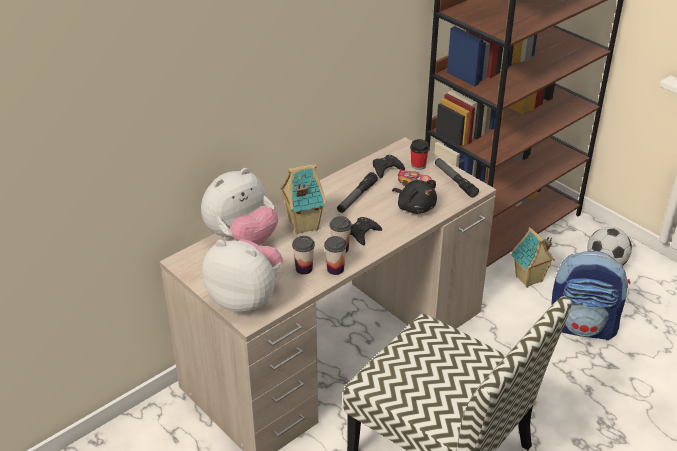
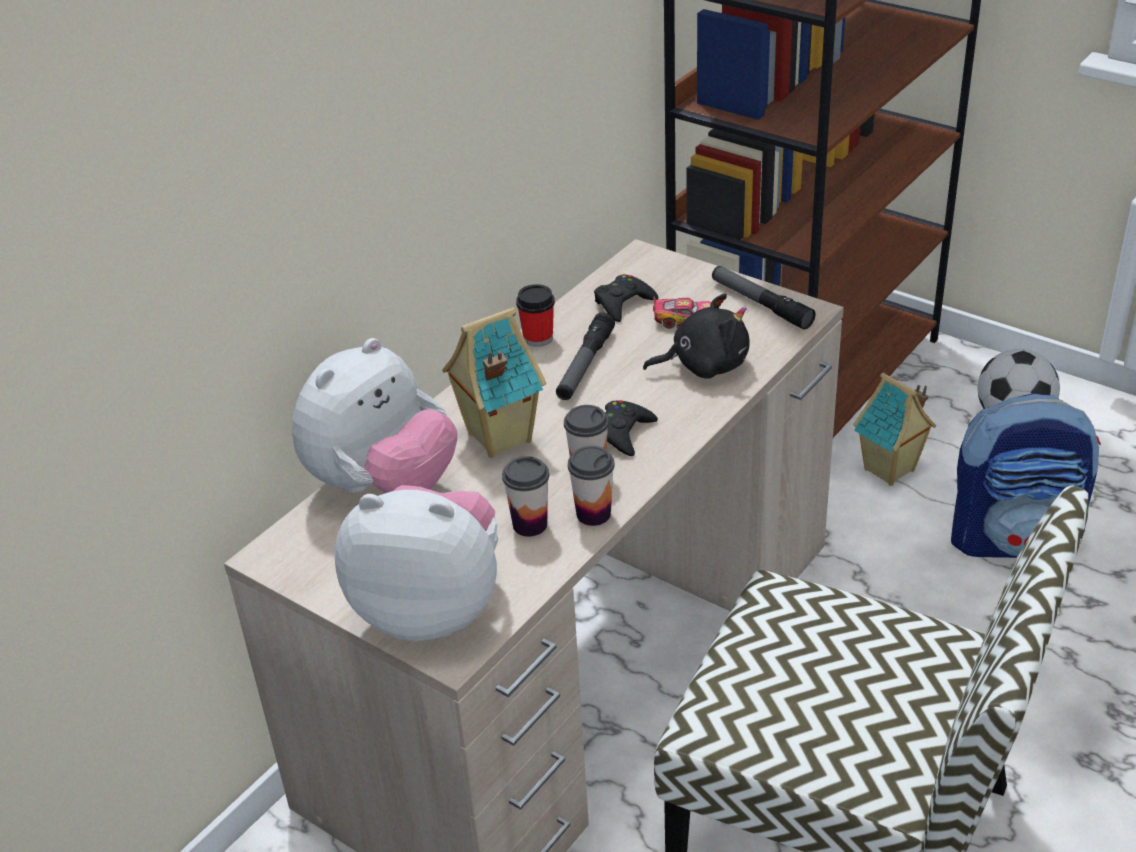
camera: 10 degrees left, 0 degrees up
black plush toy [392,180,437,214] -> black plush toy turned 45 degrees counterclockwise [643,293,750,379]
cup [410,139,429,170] -> cup moved to [516,284,555,347]

